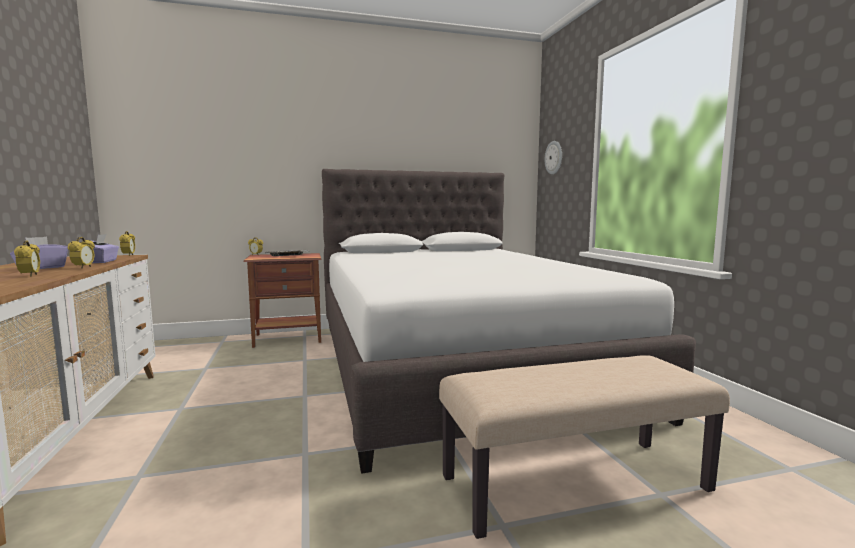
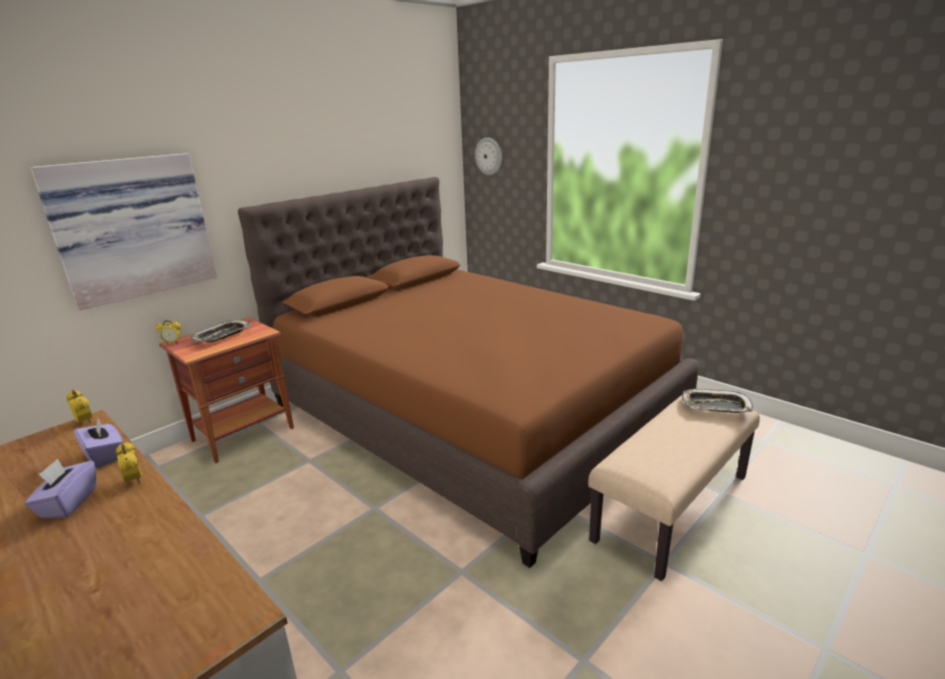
camera: 30 degrees left, 15 degrees up
alarm clock [14,241,40,276] -> none
white bed [322,169,696,474] -> brown bed [238,177,699,568]
none -> picture [30,153,217,310]
none -> tray [682,389,755,413]

